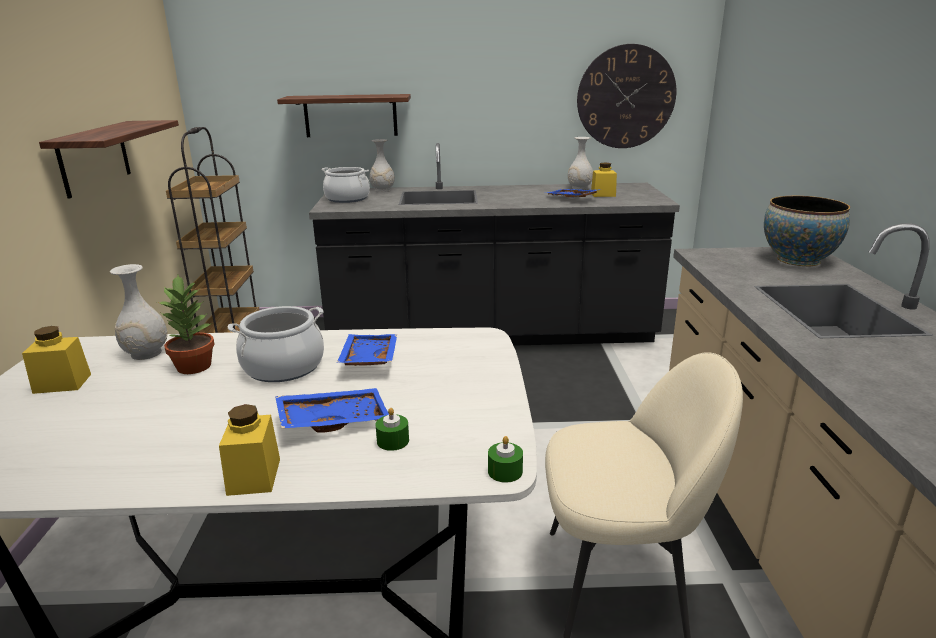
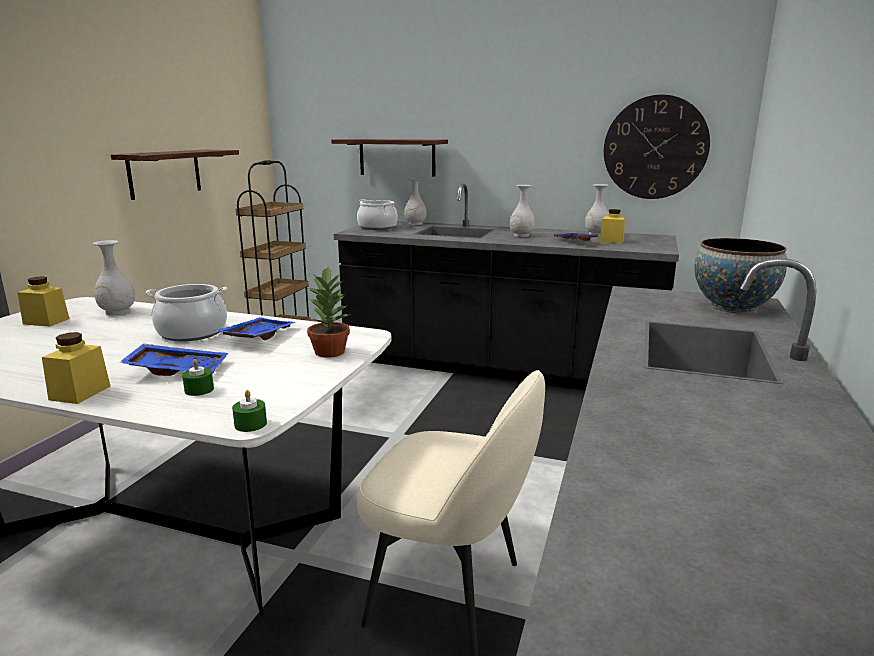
camera: 20 degrees right, 5 degrees down
potted plant [157,275,214,374] -> potted plant moved to [306,267,350,358]
none -> white vase [510,185,535,237]

